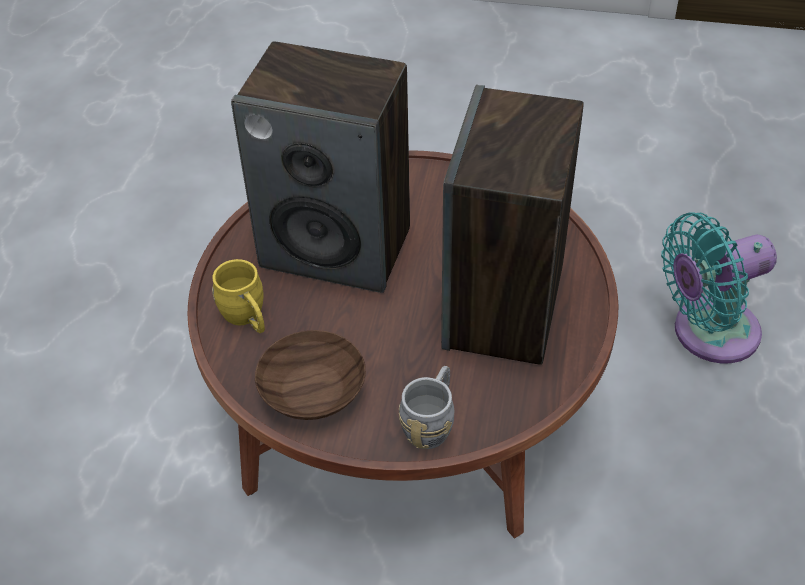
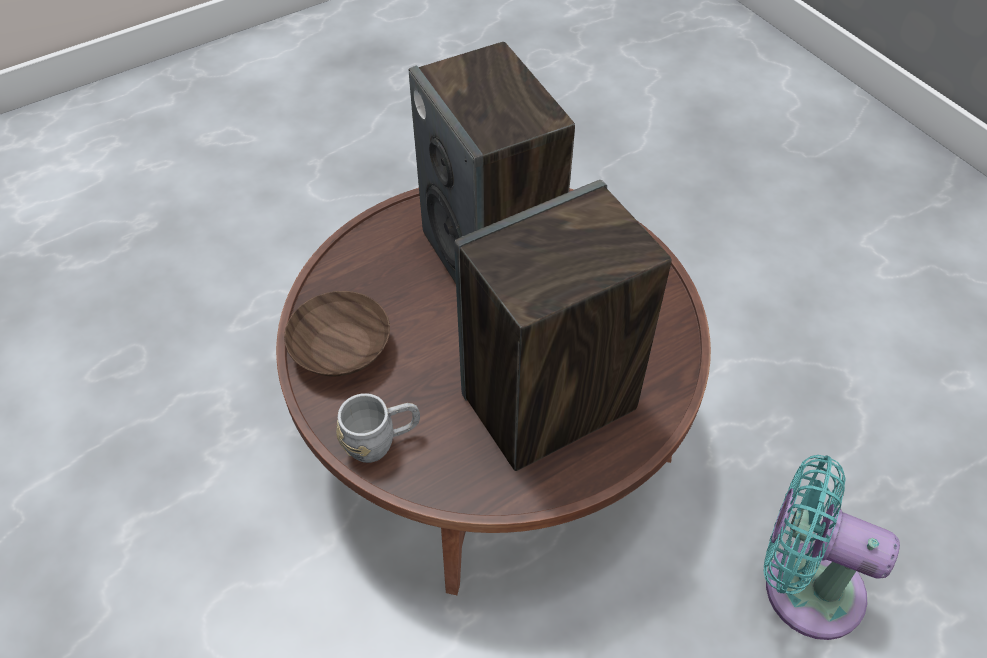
camera: 45 degrees right, 5 degrees up
yellow mug [212,259,265,333] -> none

